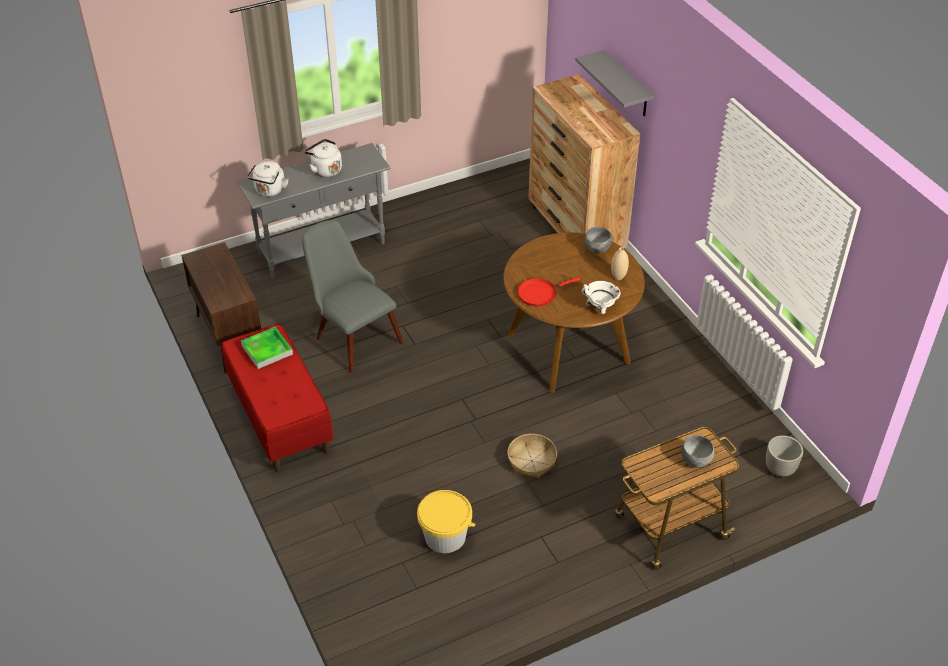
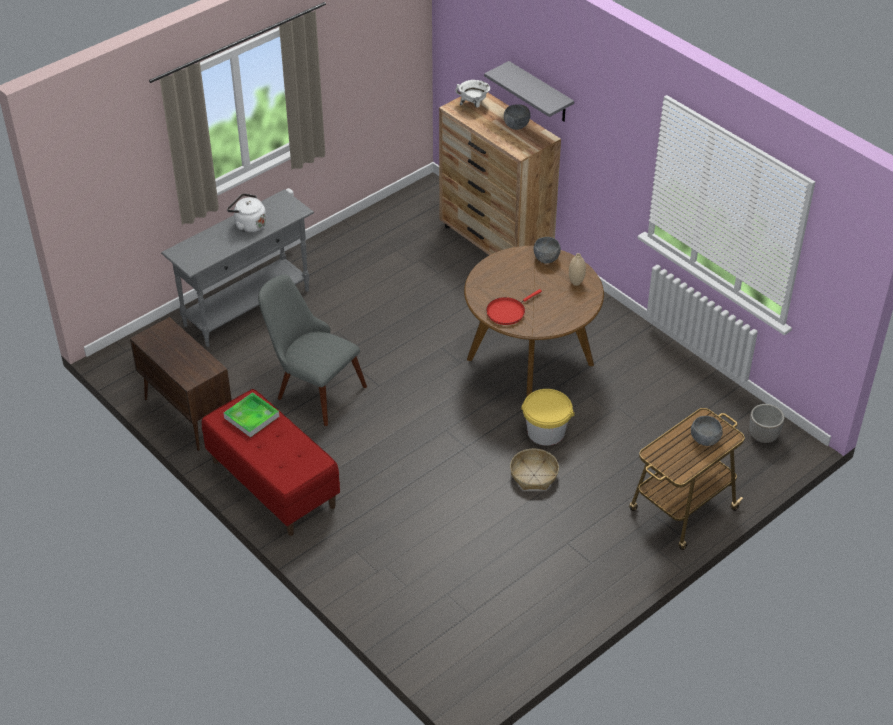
camera: 15 degrees left, 0 degrees up
white kettle [247,162,289,196] -> none
yellow bucket [417,490,475,553] -> yellow bucket moved to [521,389,575,446]
white cooking pot [582,281,620,314] -> white cooking pot moved to [455,80,490,108]
none -> grey bowl [504,104,530,130]

